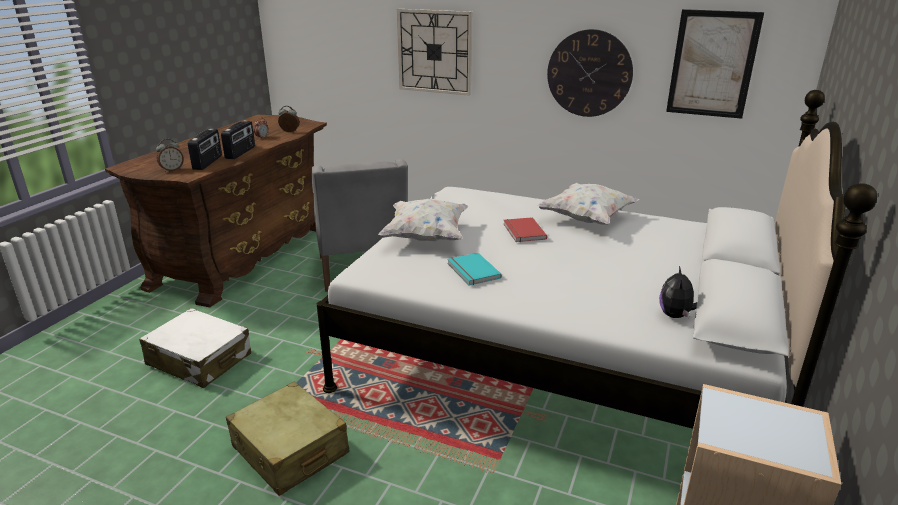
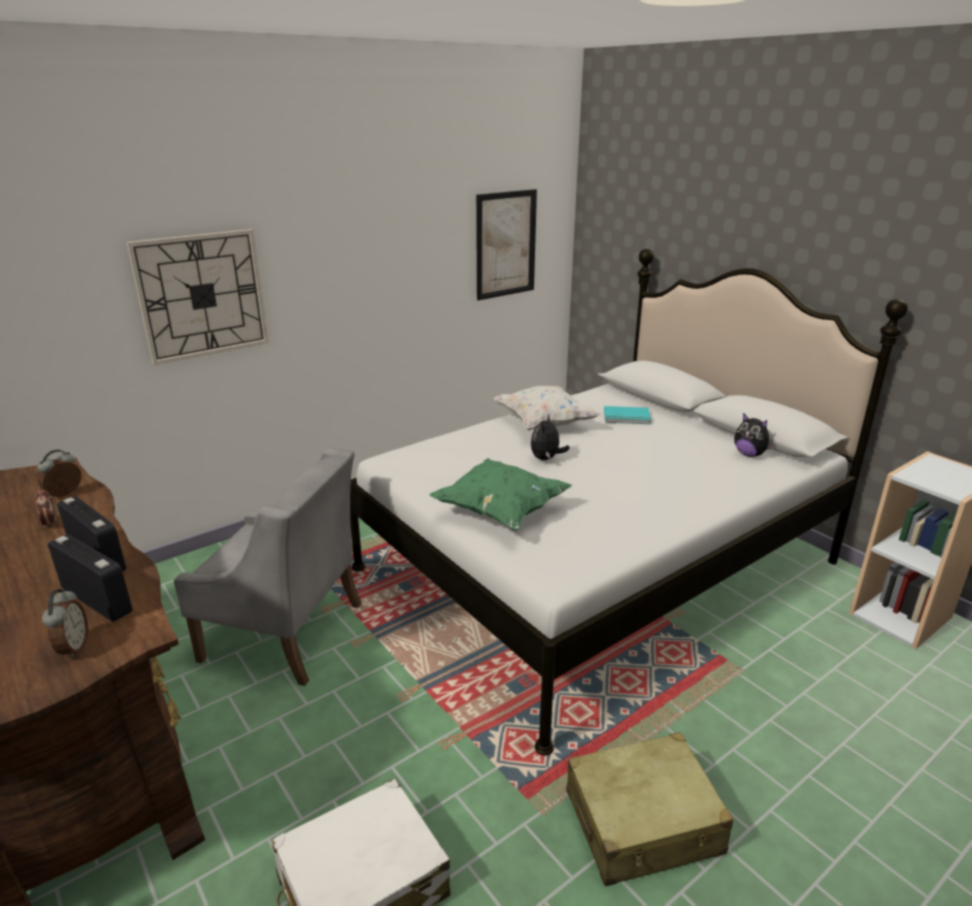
camera: 60 degrees left, 0 degrees up
white pillow [378,199,469,241] -> green pillow [430,458,572,531]
turquoise book [447,253,502,286] -> turquoise book moved to [604,406,651,424]
red book [504,217,547,242] -> plush toy [530,414,570,460]
wall clock [547,29,633,117] -> none

